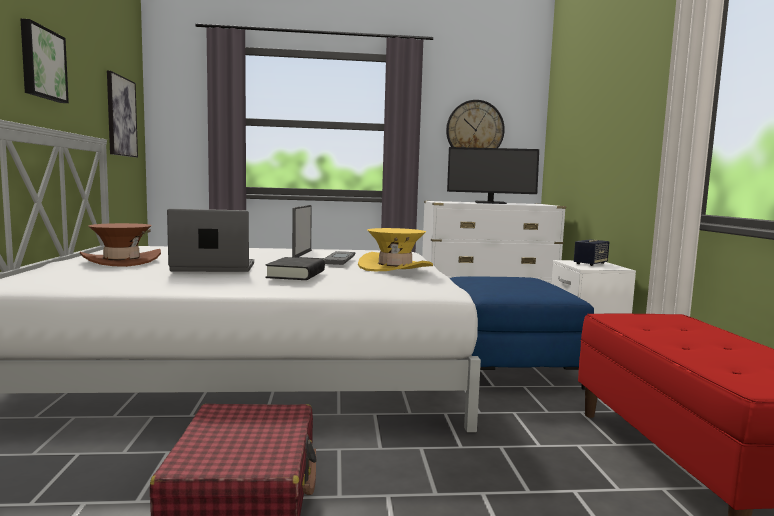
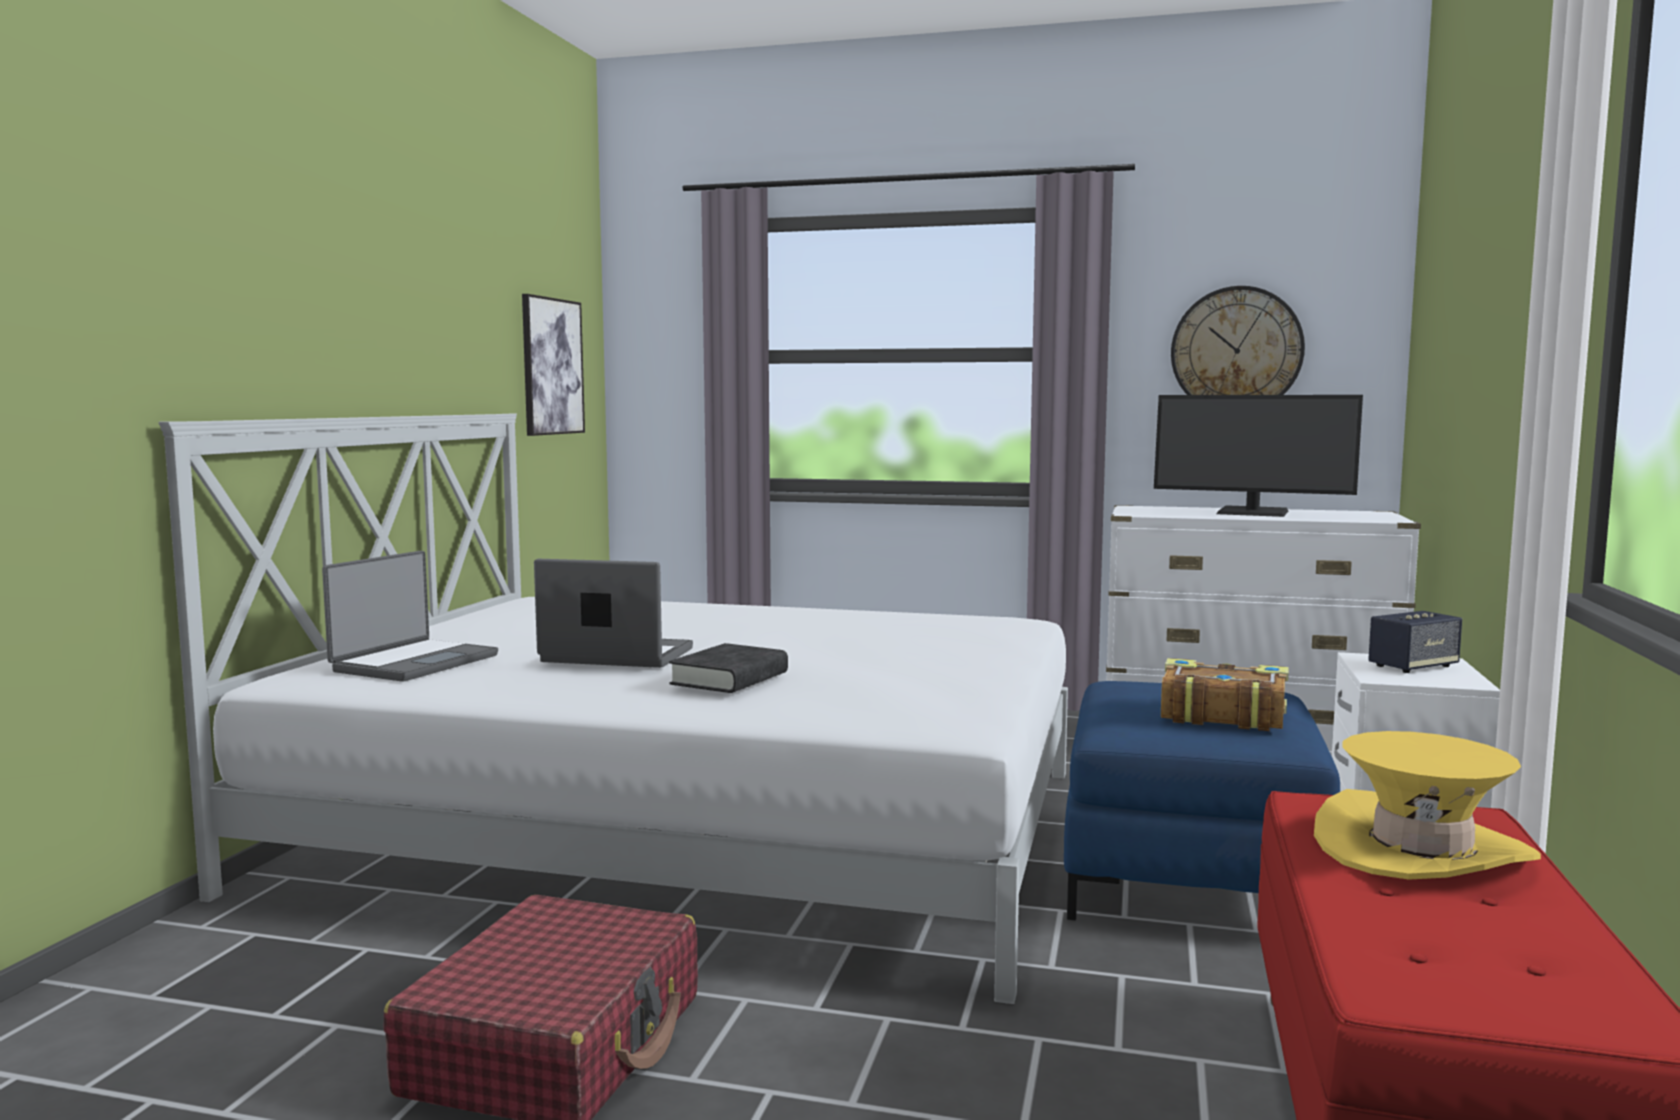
camera: 20 degrees right, 0 degrees up
picture [21,19,69,103] -> none
brown hat [80,223,161,267] -> none
laptop [292,205,355,265] -> laptop moved to [322,551,498,681]
yellow hat [358,228,433,271] -> yellow hat moved to [1314,731,1541,880]
none -> book [1161,658,1288,731]

